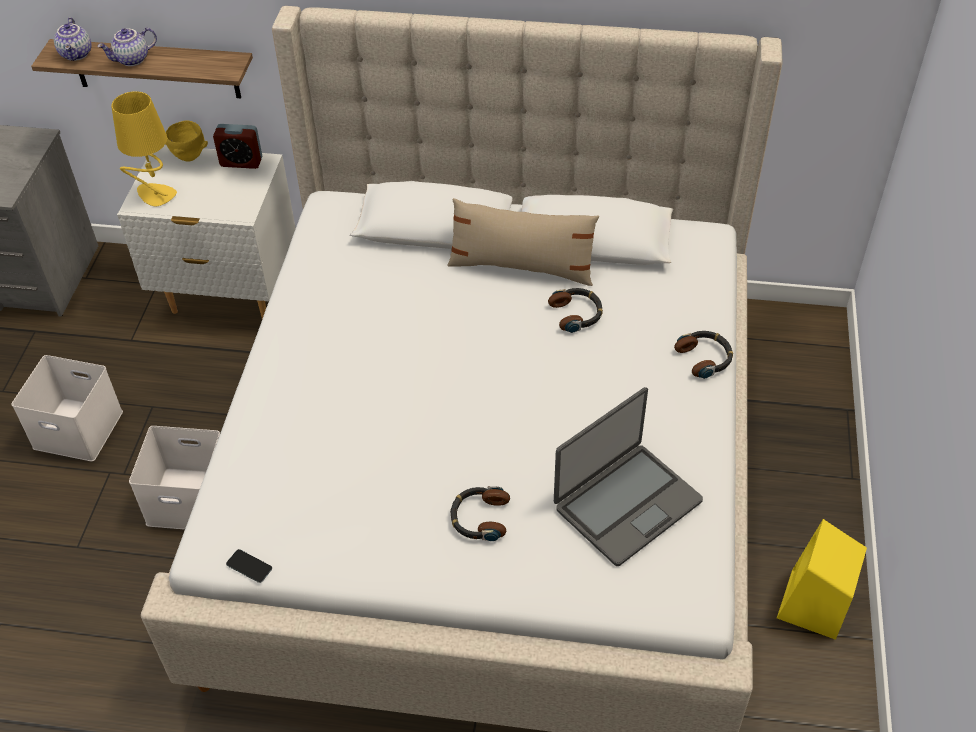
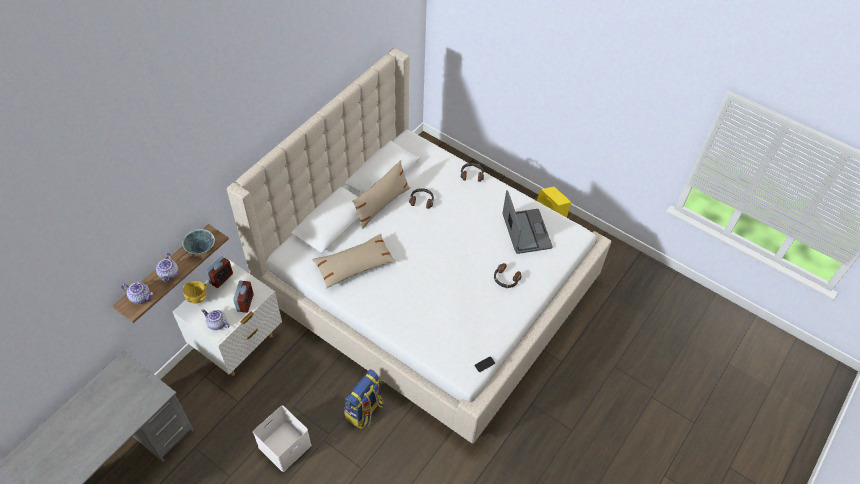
camera: 65 degrees left, 5 degrees up
yellow table lamp [111,91,177,206] -> teapot [201,309,230,330]
white storage box [129,426,220,530] -> backpack [344,370,383,429]
none -> bowl [183,229,215,254]
none -> alarm clock [233,280,254,313]
none -> beige pillow [312,234,395,288]

